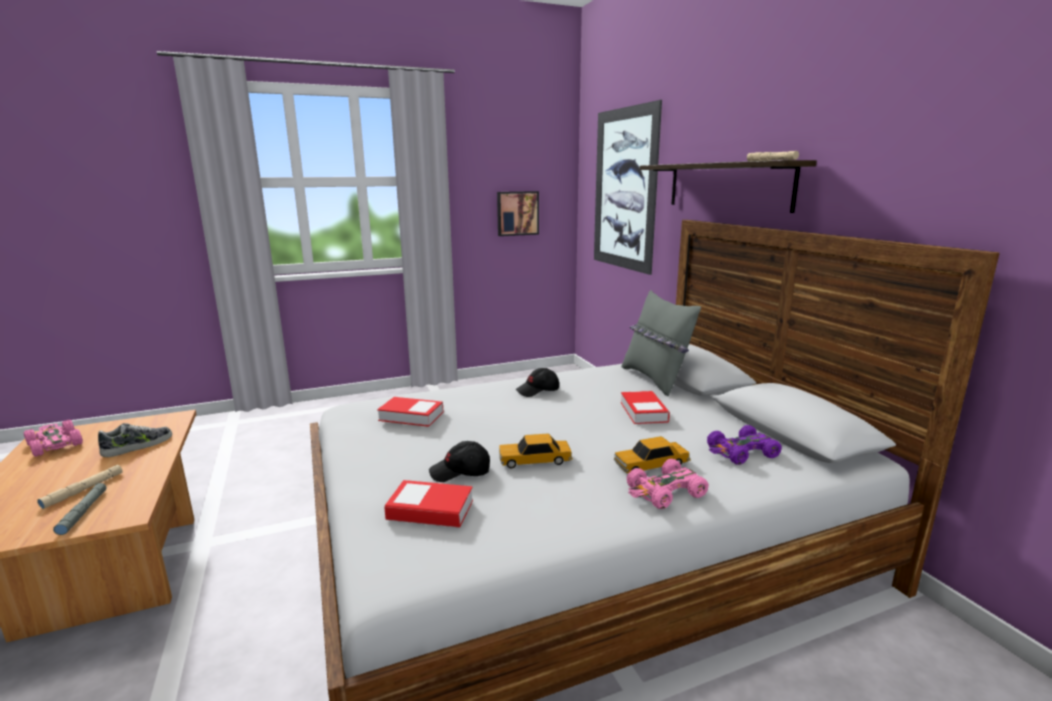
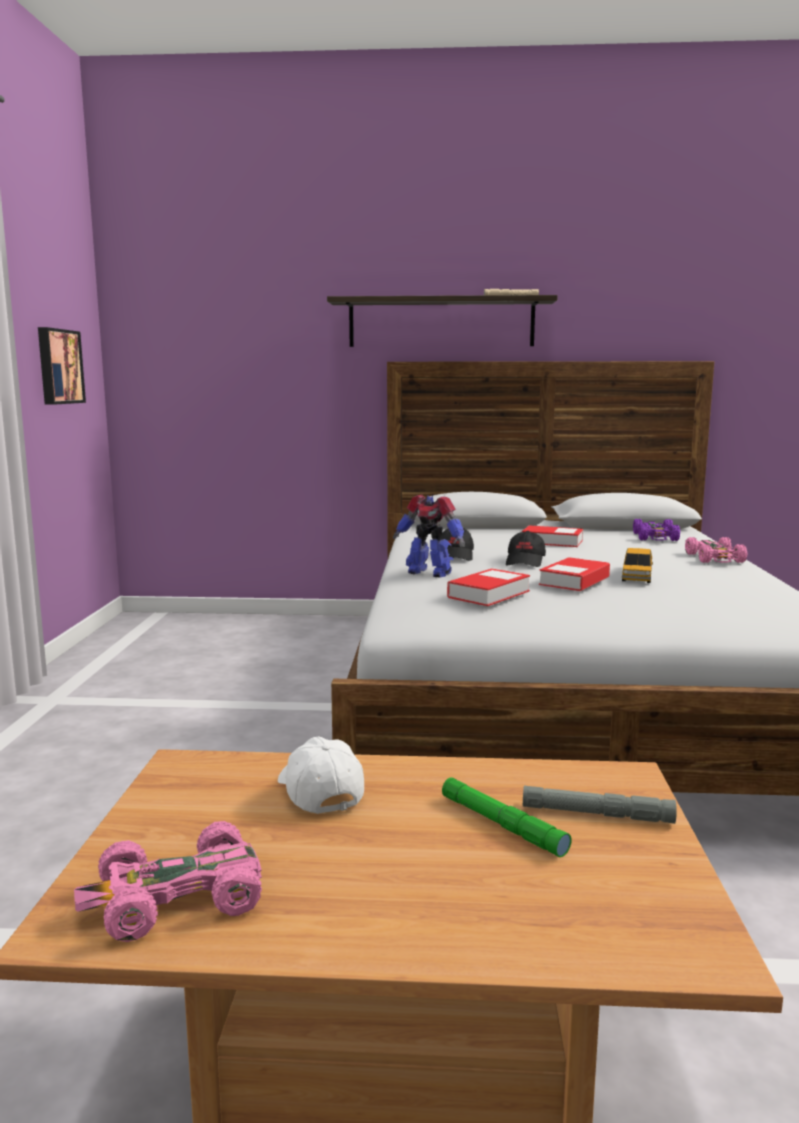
camera: 65 degrees left, 5 degrees down
beige flashlight [37,465,123,509] -> green flashlight [442,777,572,857]
shoe [98,423,172,457] -> white cap [278,737,364,814]
book [384,480,473,528] -> book moved to [539,557,610,591]
black cap [429,441,490,482] -> black cap moved to [506,531,546,567]
picture [594,100,662,275] -> none
toy car [614,436,691,473] -> none
grey pillow [622,290,701,396] -> none
none -> toy robot [393,495,465,577]

